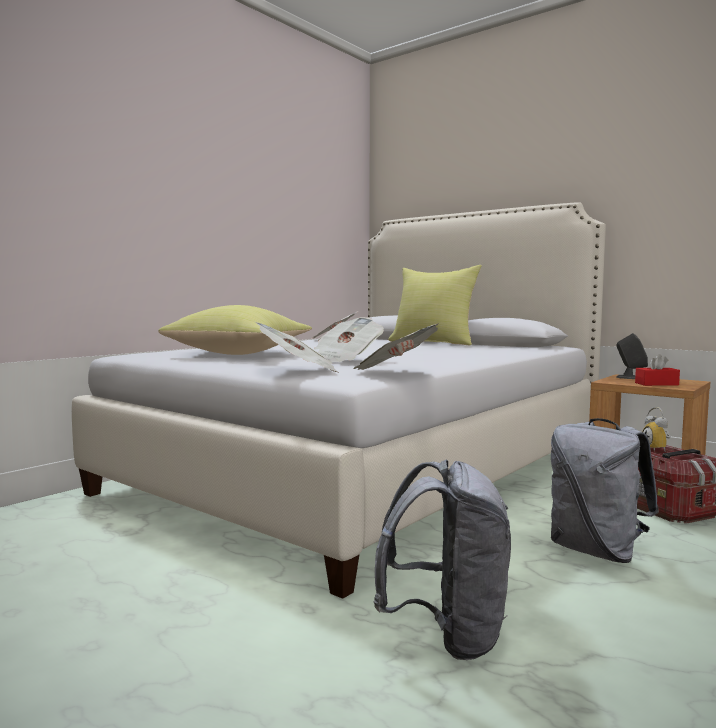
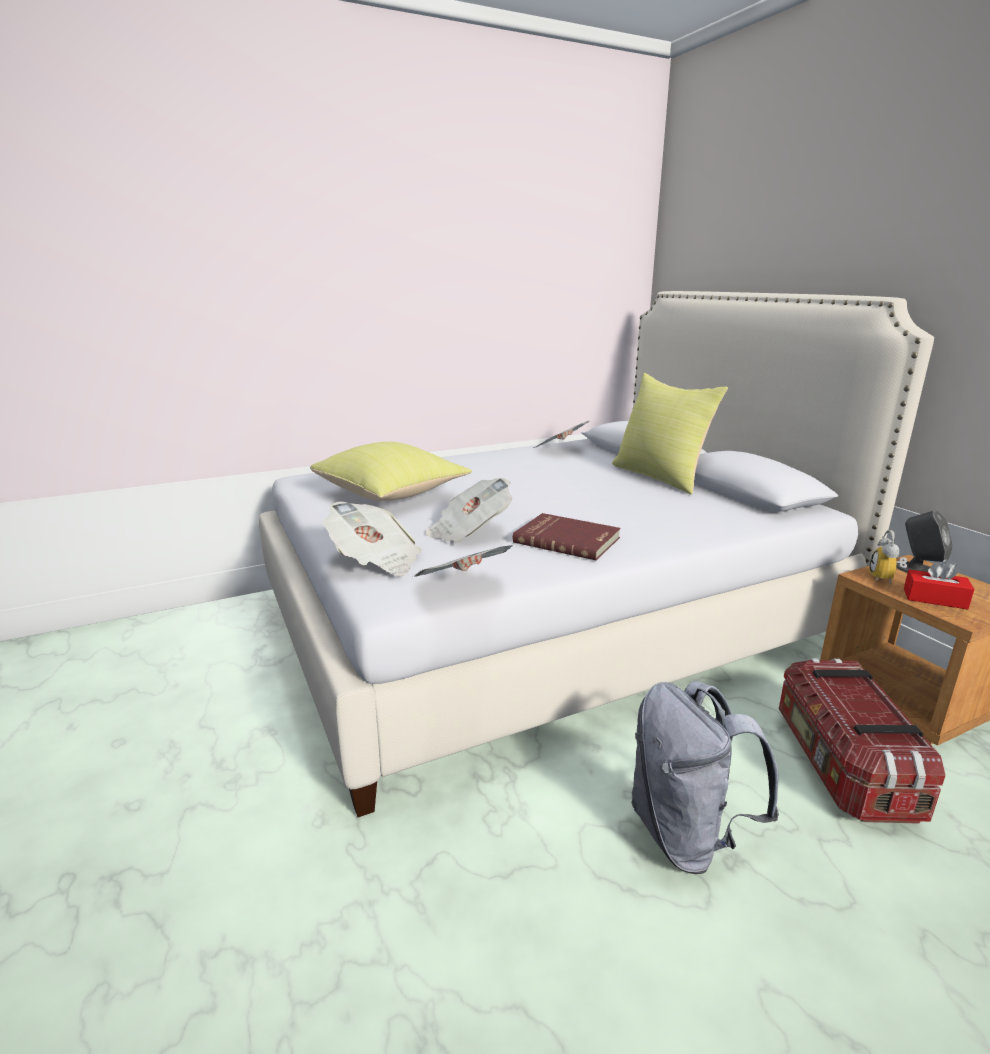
camera: 25 degrees right, 15 degrees up
grey backpack [373,459,511,660] -> none
alarm clock [642,407,671,451] -> alarm clock moved to [869,530,907,584]
none -> red book [513,513,621,560]

